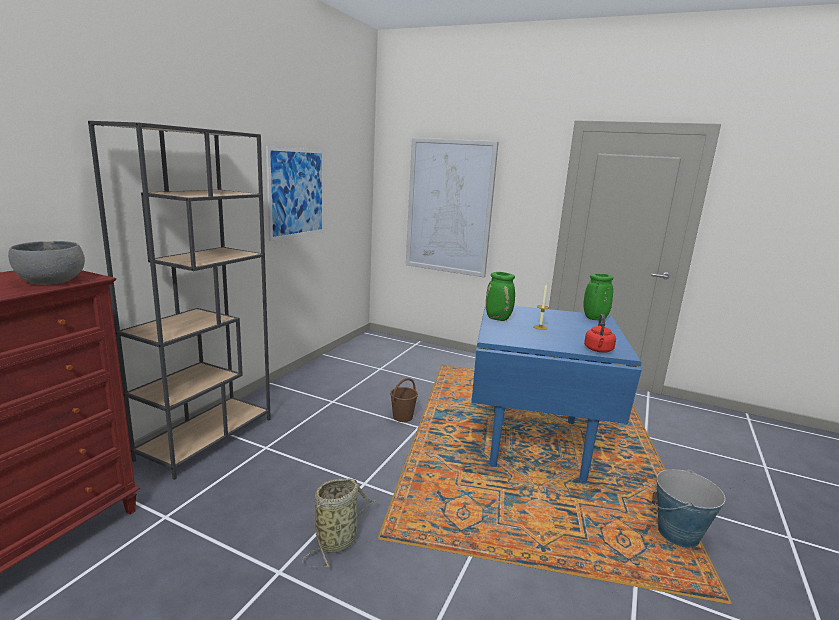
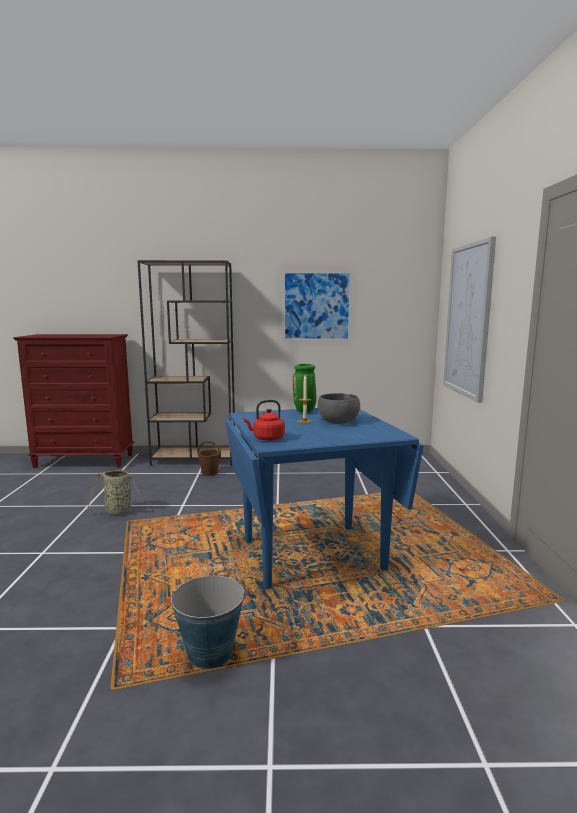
camera: 65 degrees right, 5 degrees down
grey bowl [8,241,85,285] -> grey bowl moved to [318,393,360,424]
brown bucket [390,378,418,422] -> brown bucket moved to [198,441,221,476]
green vase [583,274,614,320] -> none

